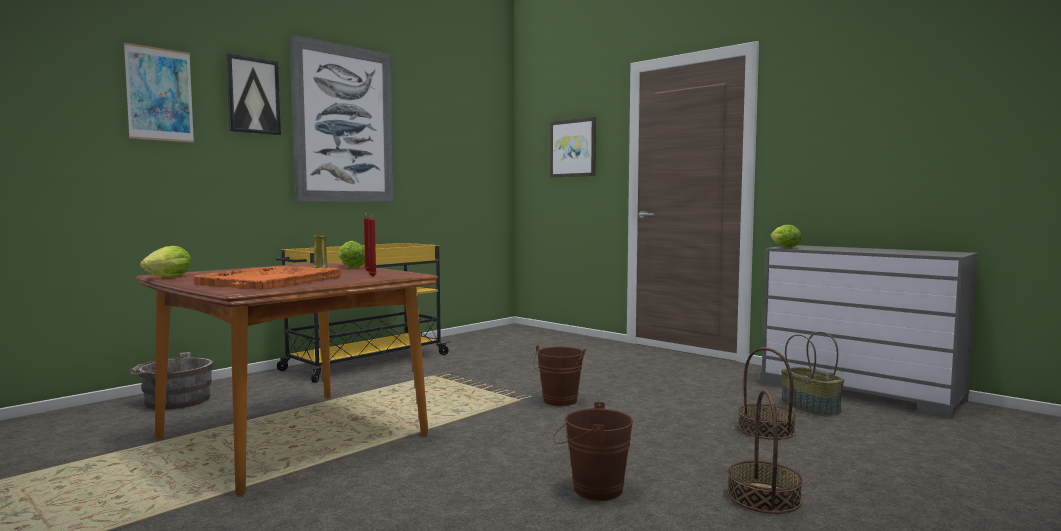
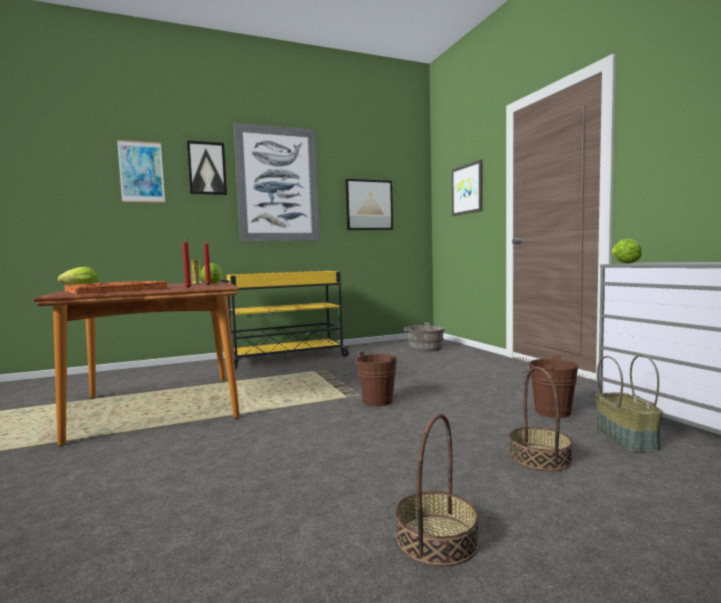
camera: 25 degrees right, 0 degrees up
grey bucket [129,352,213,410] -> grey bucket moved to [403,323,445,352]
brown bucket [553,402,633,501] -> brown bucket moved to [521,355,579,418]
none -> picture [345,179,393,230]

